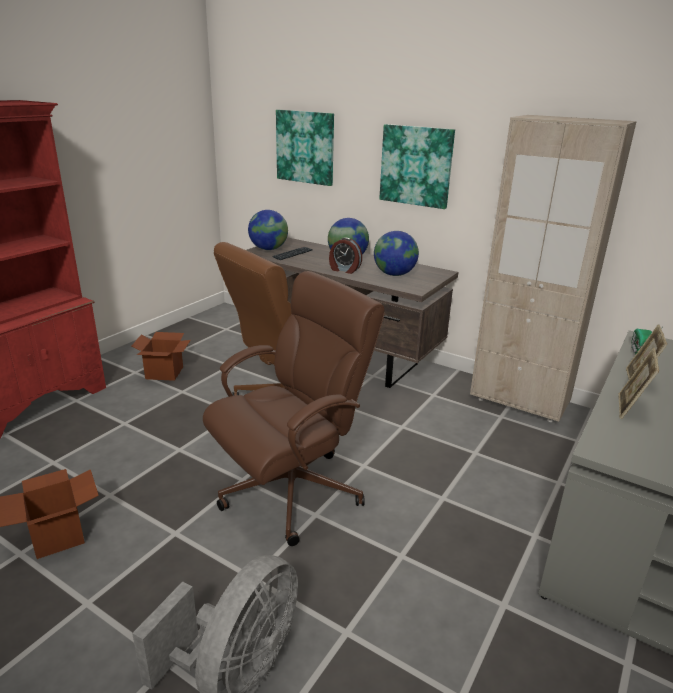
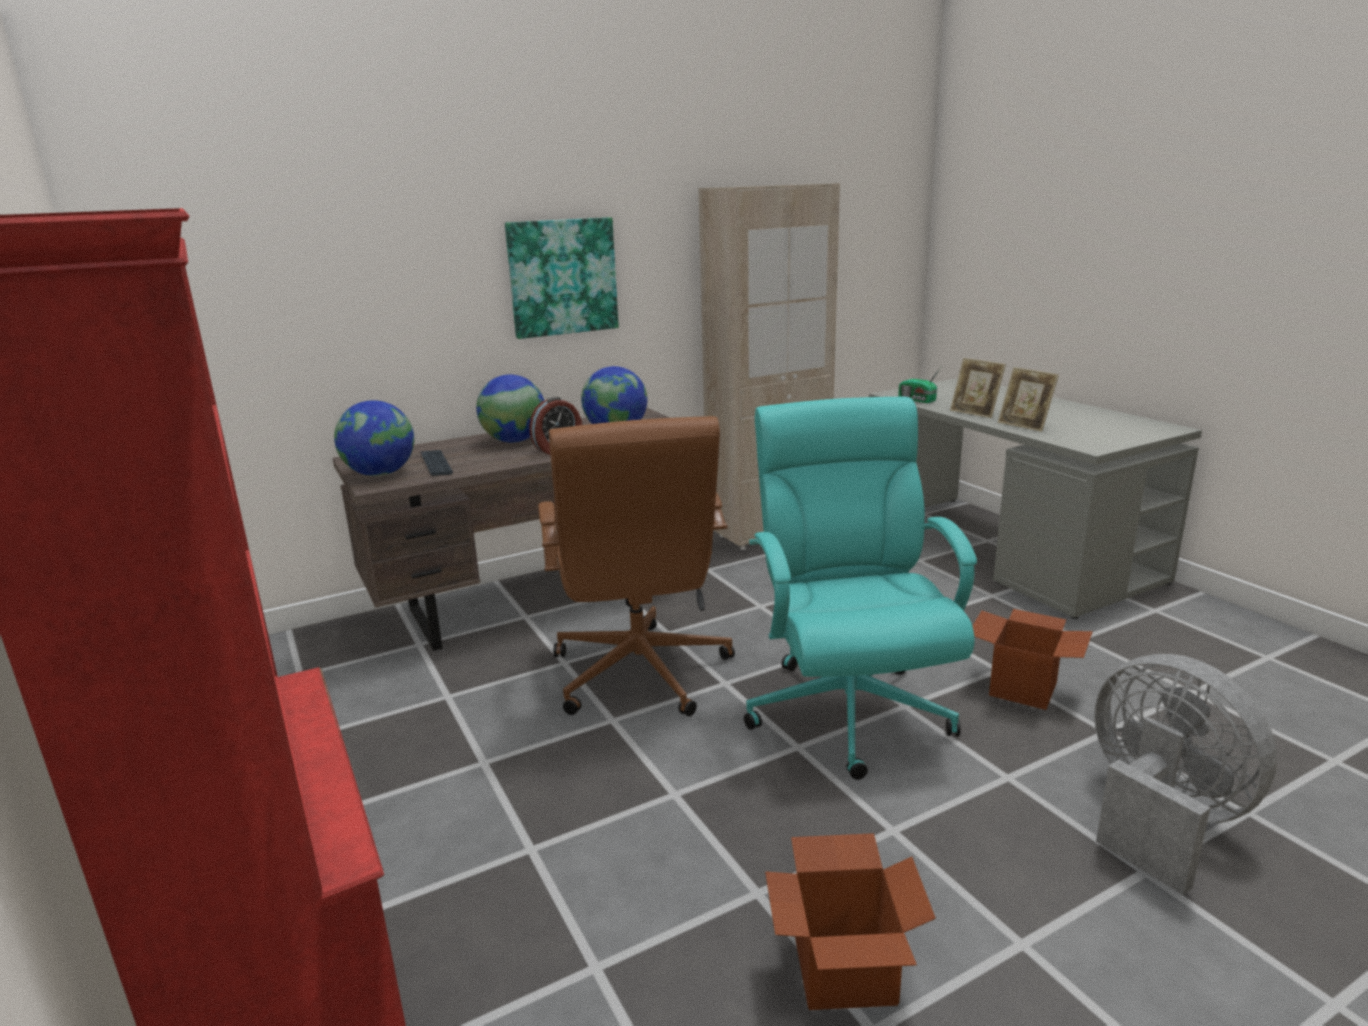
camera: 60 degrees left, 5 degrees down
cardboard box [132,332,191,381] -> cardboard box moved to [972,609,1093,710]
brown office chair [203,271,384,546] -> turquoise office chair [744,397,977,780]
picture [276,110,334,186] -> none

